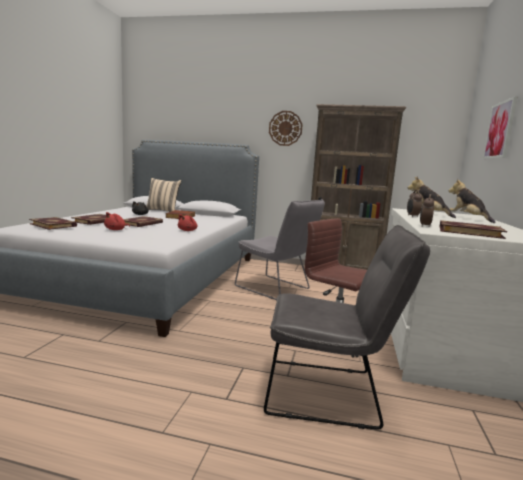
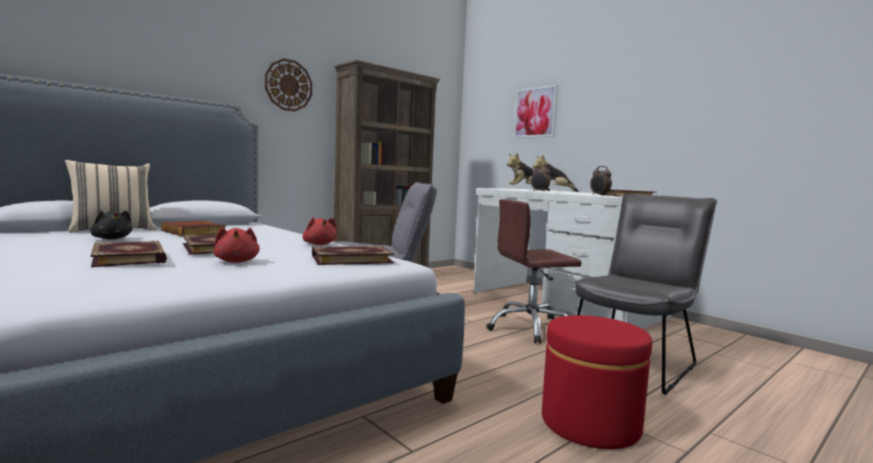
camera: 55 degrees left, 5 degrees down
book [29,217,77,230] -> book moved to [312,246,394,265]
none -> red ottoman [542,315,652,449]

